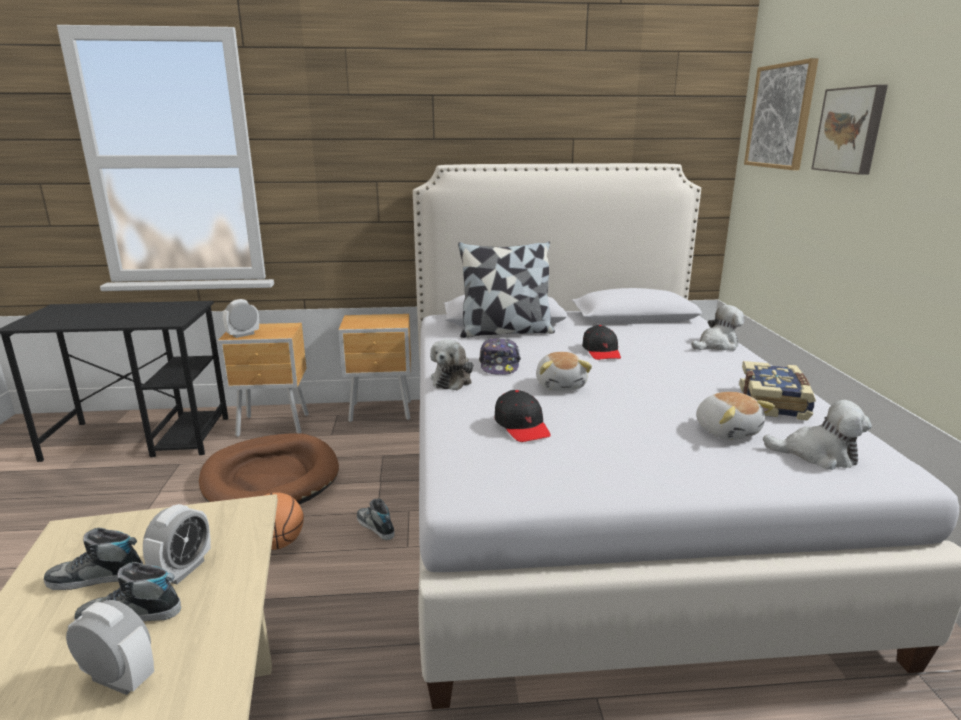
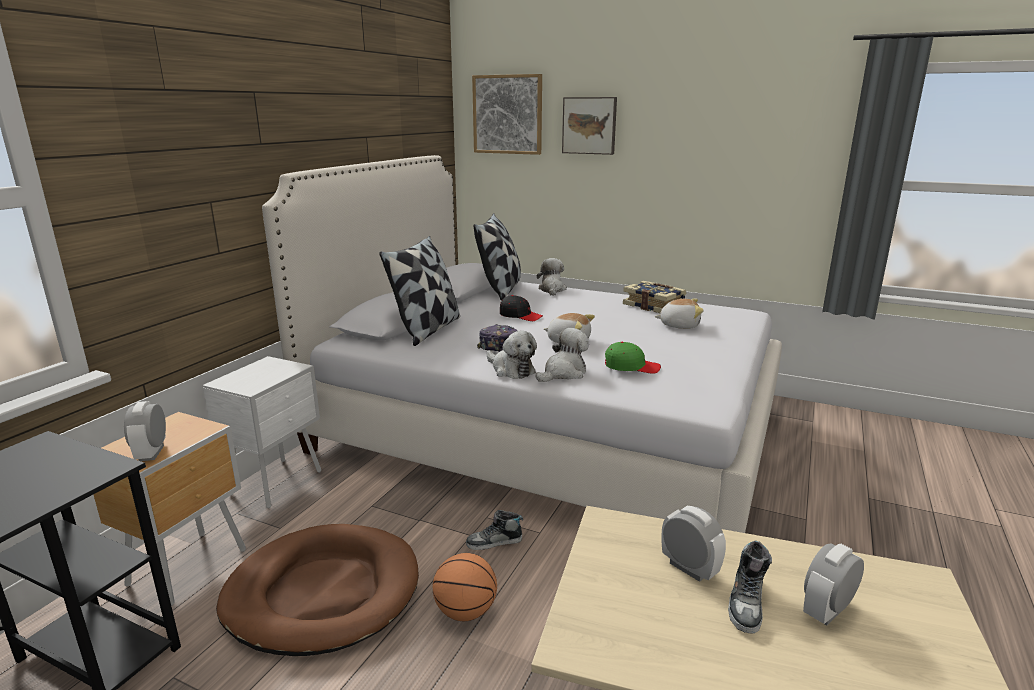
camera: 60 degrees left, 0 degrees up
shoe [44,528,143,590] -> none
brown nightstand [338,314,411,422] -> white nightstand [202,356,321,509]
black cap [494,390,551,442] -> green cap [605,342,661,374]
plush toy [763,400,872,470] -> plush toy moved to [535,328,589,382]
none -> pillow [473,214,521,301]

